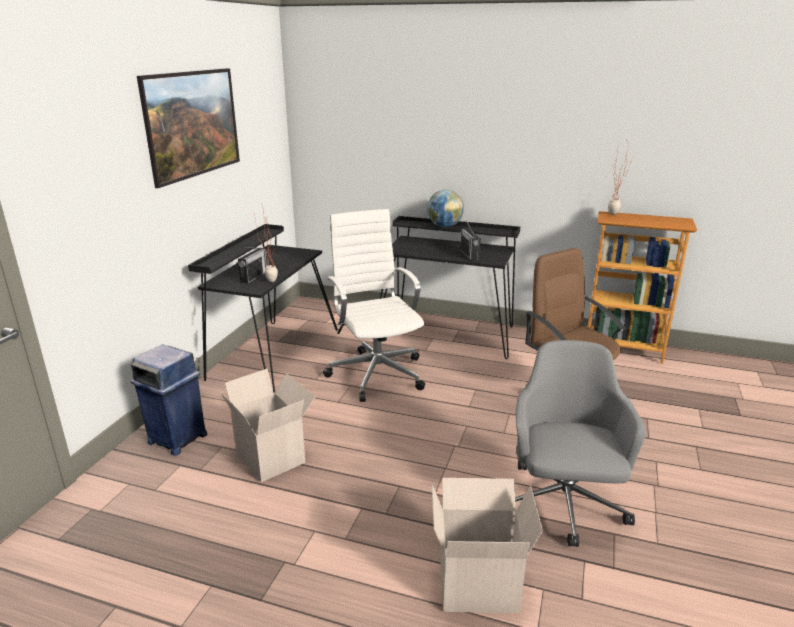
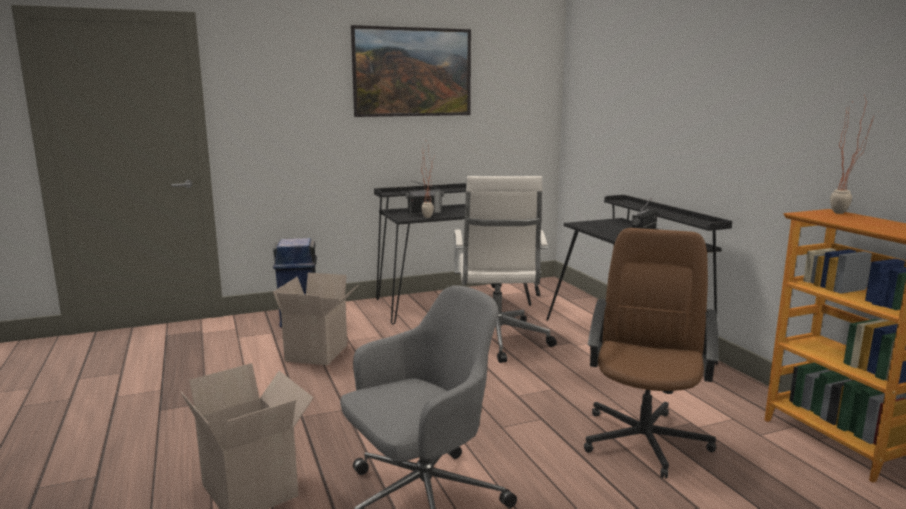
camera: 50 degrees right, 10 degrees down
white office chair [323,209,425,402] -> white office chair turned 150 degrees clockwise [454,176,557,363]
globe [427,190,464,227] -> none

